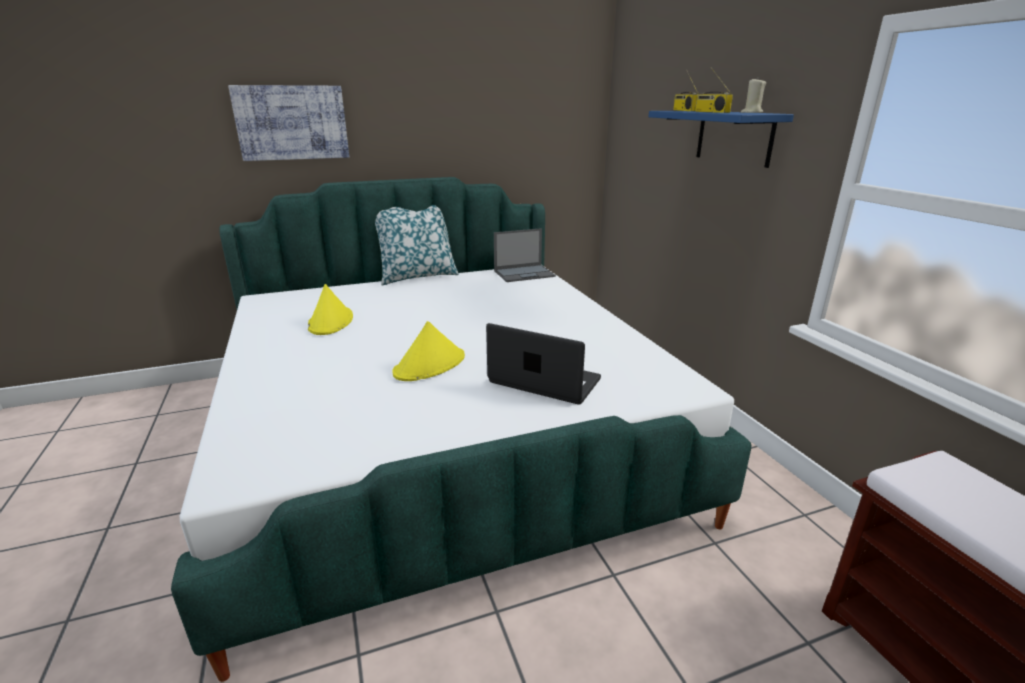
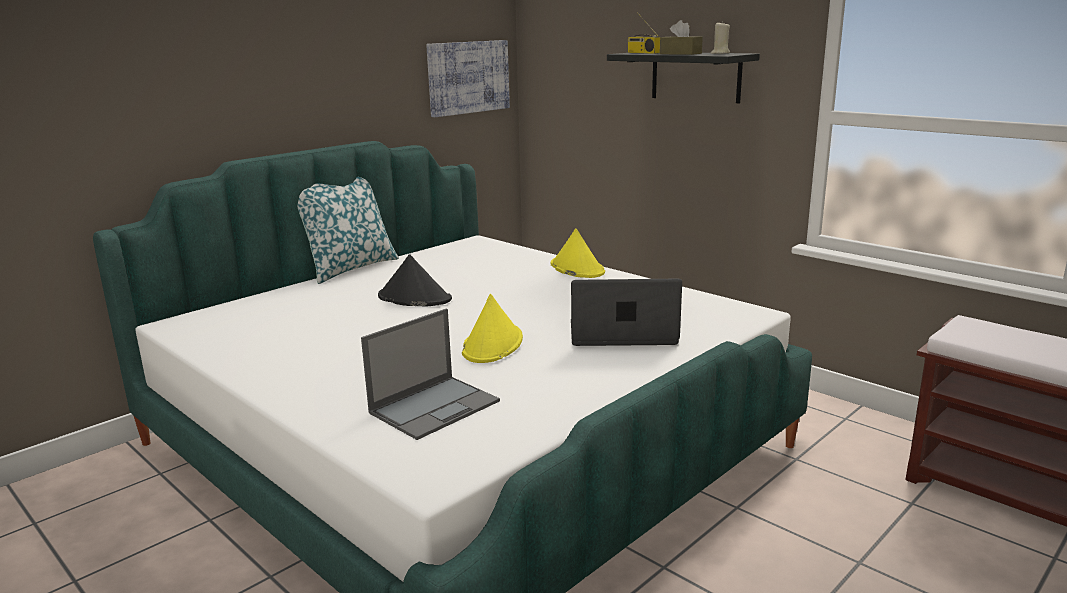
camera: 25 degrees left, 5 degrees down
picture [228,85,349,161] -> picture moved to [426,40,510,117]
yellow hat [308,284,353,335] -> yellow hat moved to [551,228,605,278]
laptop [494,228,556,282] -> laptop moved to [361,309,500,440]
blue shelf [649,111,794,168] -> black shelf [607,53,760,103]
radio [695,67,733,113] -> brown tissue box [660,20,703,55]
none -> black hat [378,254,452,306]

